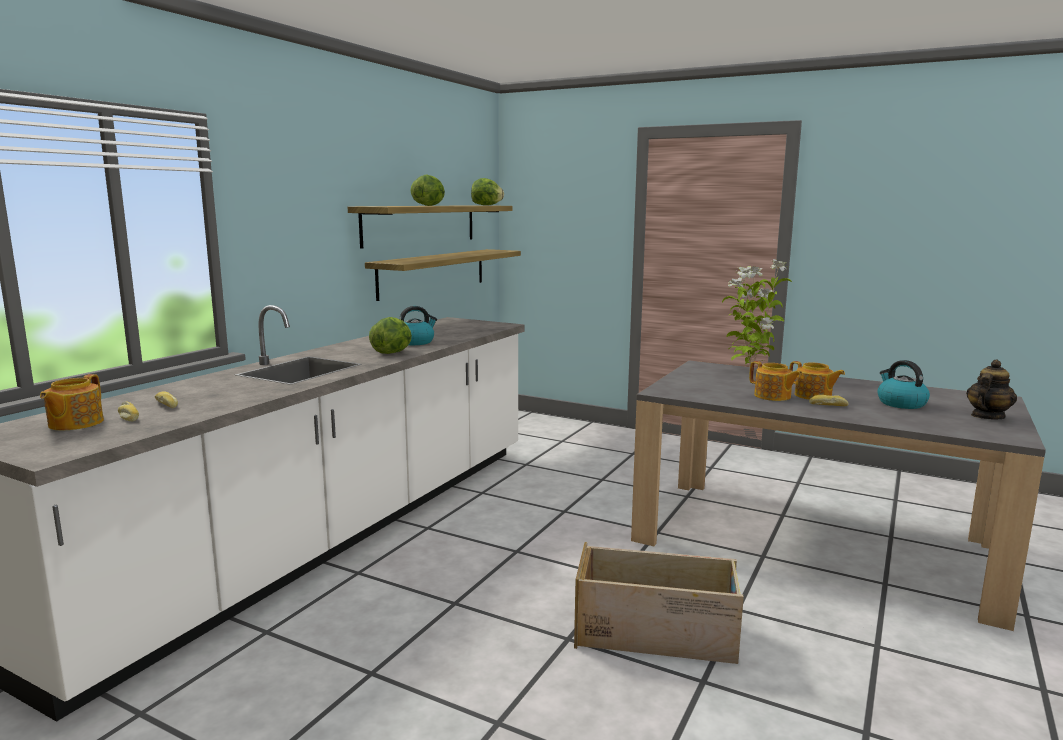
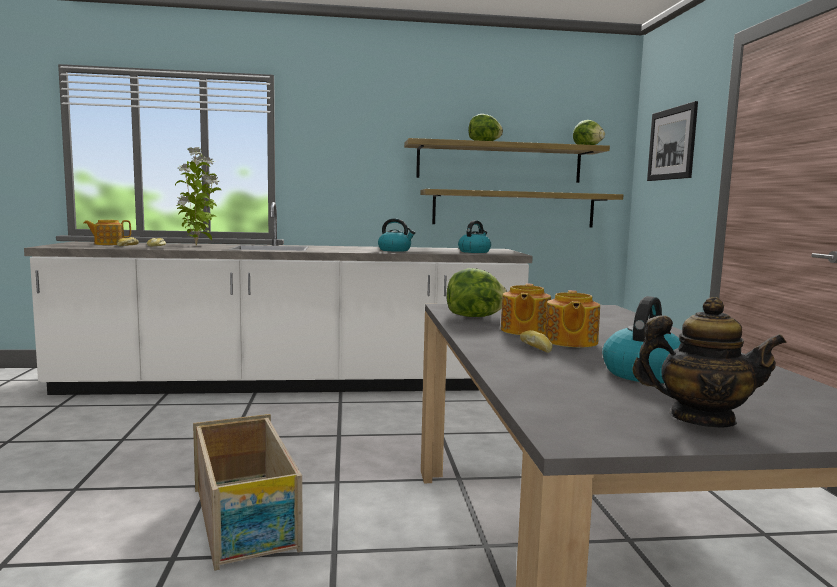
camera: 55 degrees right, 5 degrees down
lettuce [369,317,412,354] -> lettuce moved to [446,268,508,317]
potted plant [722,259,792,368] -> potted plant moved to [175,147,221,246]
none -> kettle [458,220,491,253]
none -> picture [647,101,698,181]

